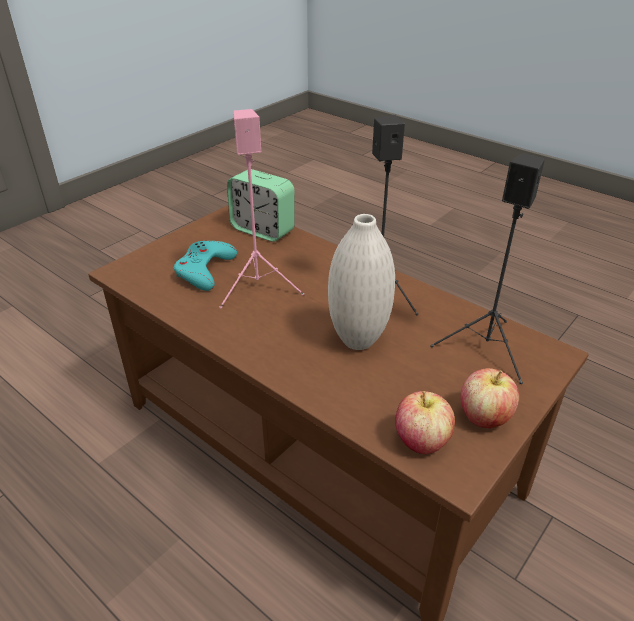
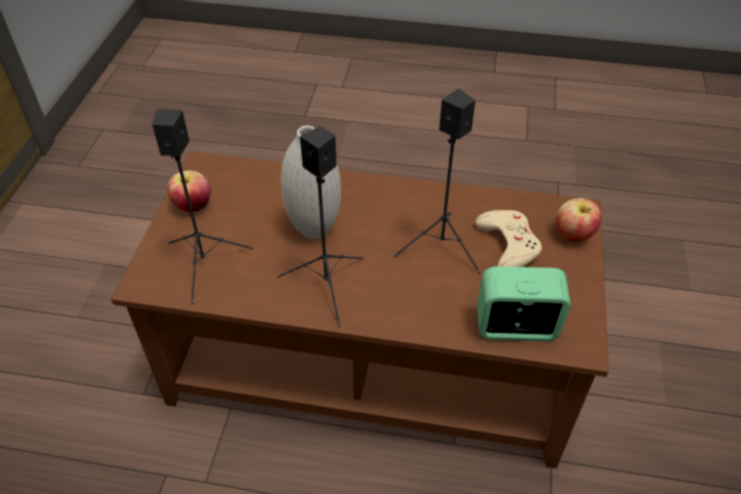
camera: 150 degrees right, 10 degrees up
turquoise game controller [174,241,237,291] -> beige game controller [475,210,542,267]
pink speaker [219,109,304,308] -> black speaker [394,89,481,274]
apple [395,391,455,454] -> apple moved to [556,198,602,242]

